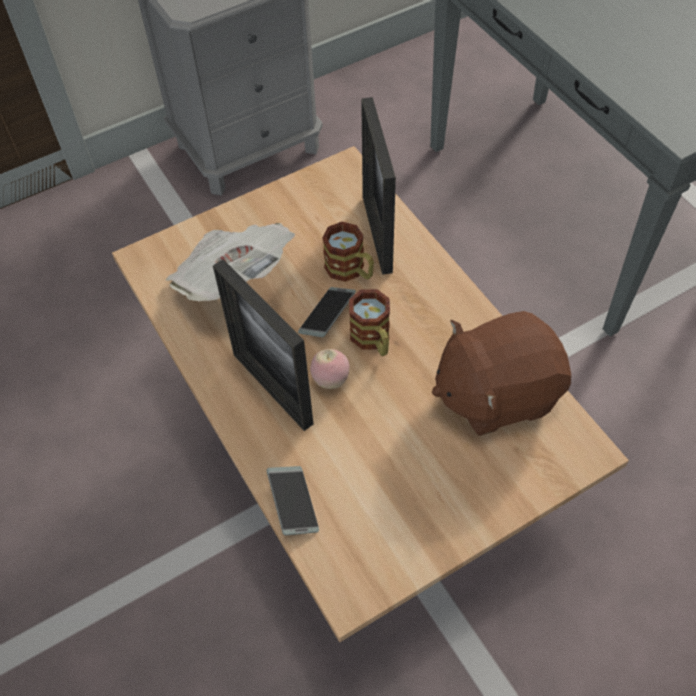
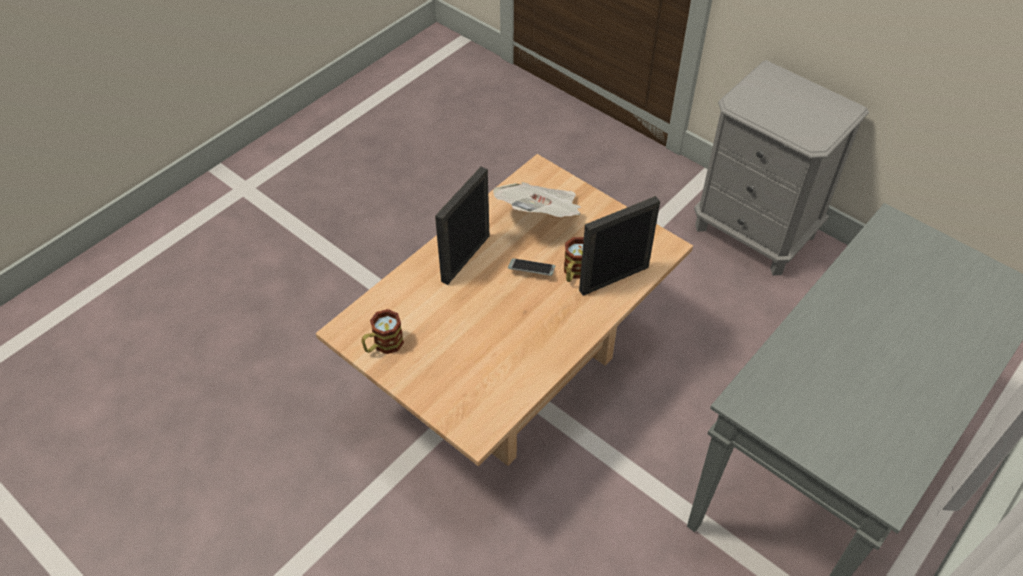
camera: 70 degrees right, 5 degrees down
phone [267,466,319,535] -> none
apple [310,349,349,389] -> none
mug [349,289,390,356] -> mug moved to [361,309,404,354]
brown plush toy [432,311,571,436] -> none

